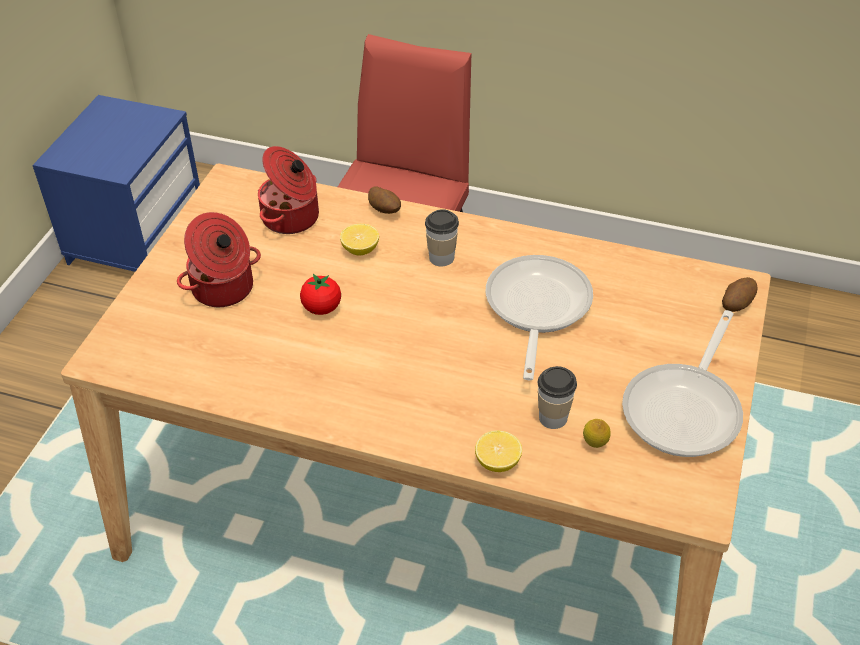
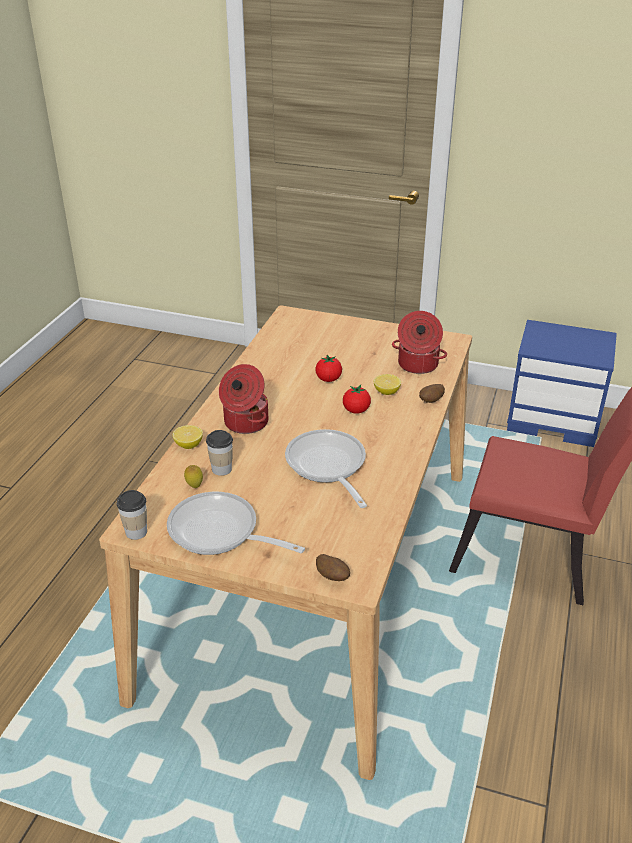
camera: 90 degrees right, 10 degrees down
cooking pot [177,212,261,307] -> cooking pot moved to [219,364,268,434]
cup [425,209,459,266] -> cup moved to [117,490,147,540]
frying pan [486,255,593,380] -> frying pan turned 120 degrees counterclockwise [285,429,367,508]
none -> tomato [343,385,371,414]

